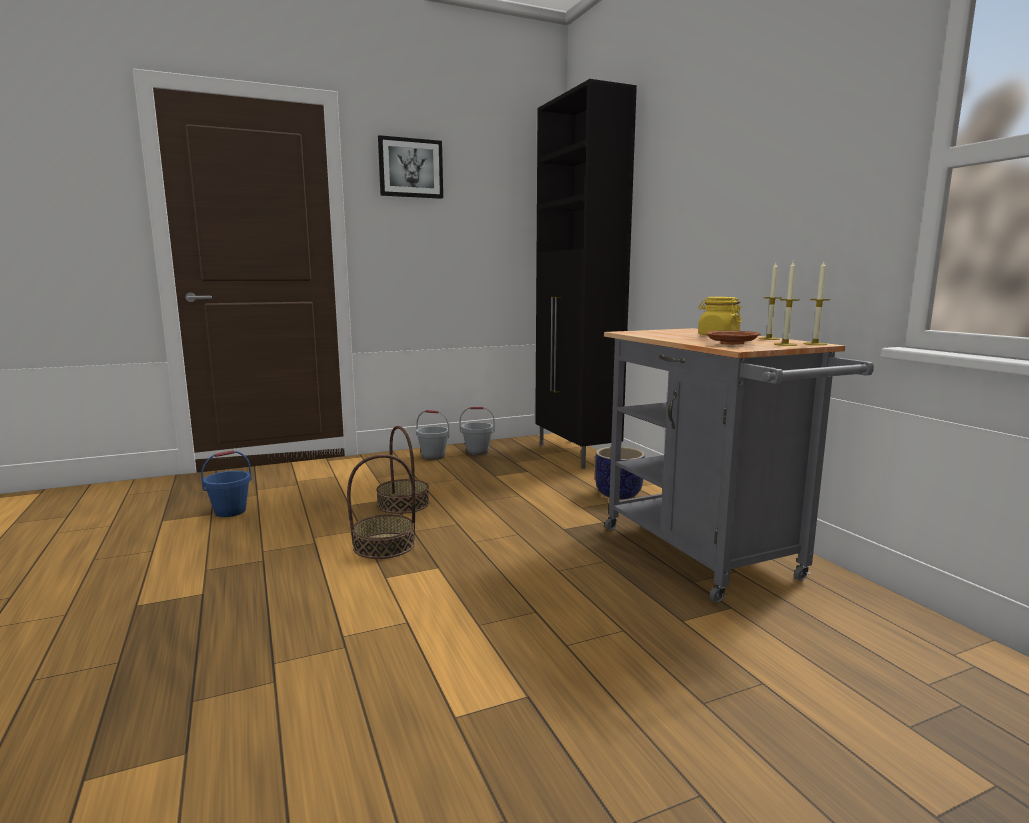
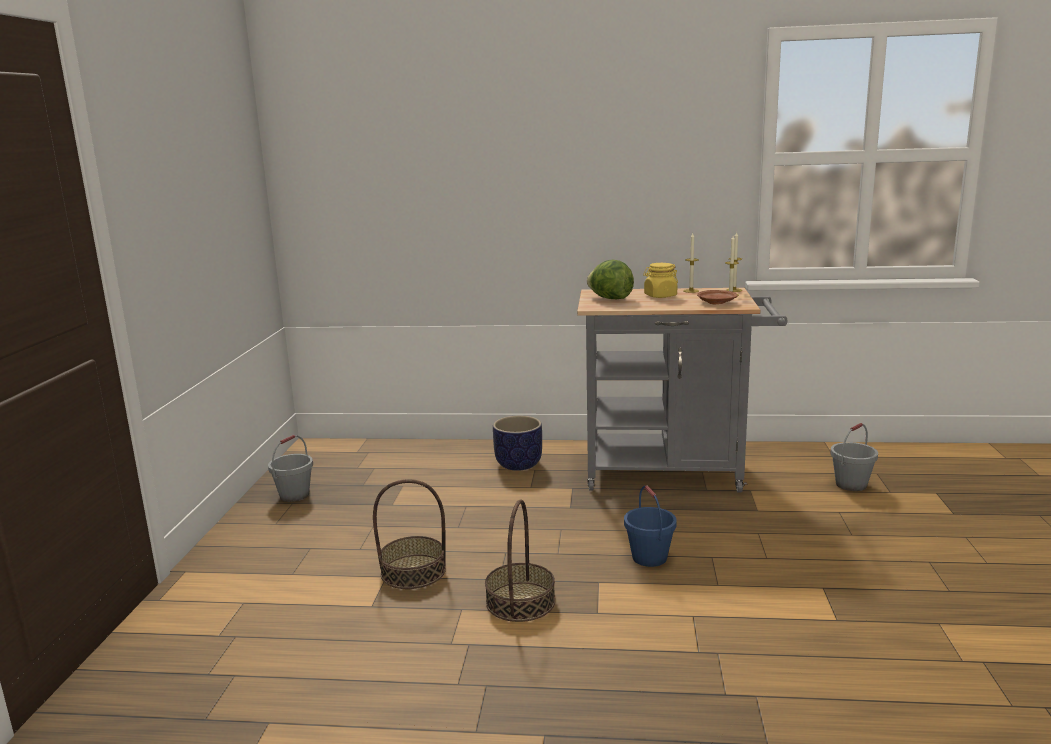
camera: 60 degrees left, 5 degrees up
blue bucket [201,450,252,517] -> blue bucket moved to [624,485,677,567]
picture [378,135,443,199] -> none
grey bucket [416,410,449,460] -> grey bucket moved to [830,423,878,491]
black cabinet [535,79,637,469] -> none
none -> lettuce [587,260,634,299]

